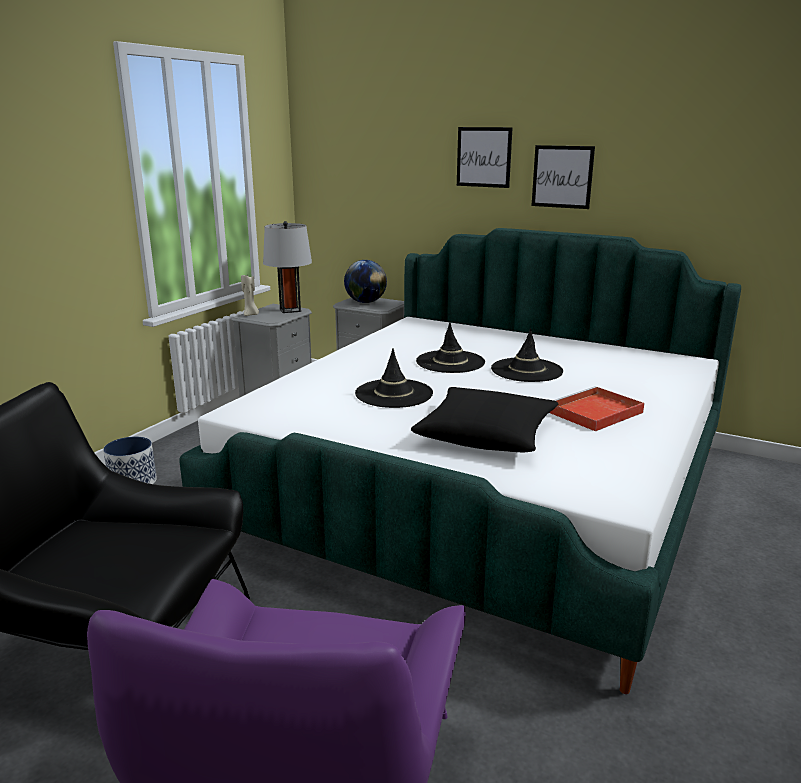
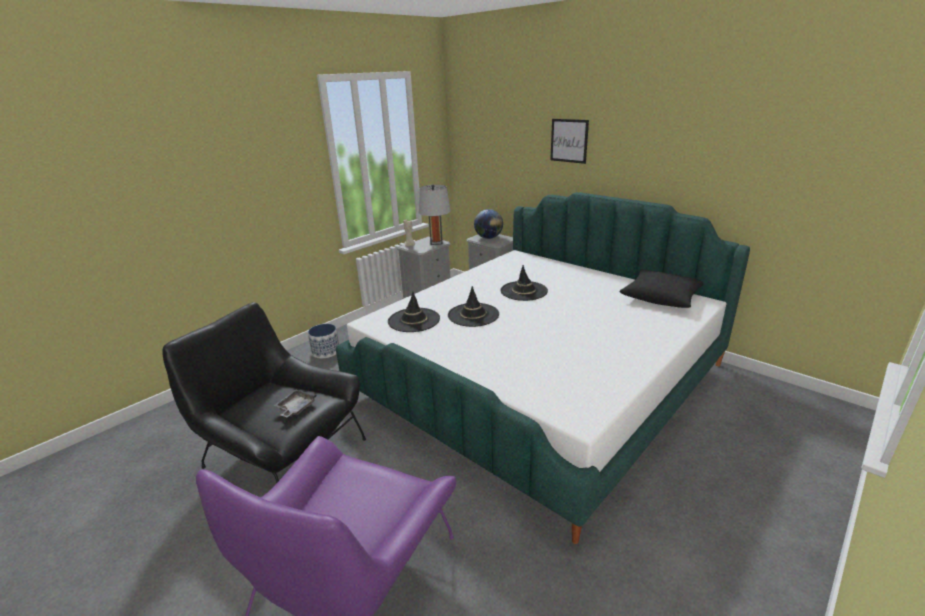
camera: 15 degrees right, 5 degrees up
black pillow [411,387,558,452] -> black pillow moved to [619,269,703,308]
black hat [491,328,563,382] -> black hat moved to [388,291,440,332]
picture [532,145,595,209] -> none
red tray [549,386,644,431] -> none
none -> grey tray [273,390,317,417]

